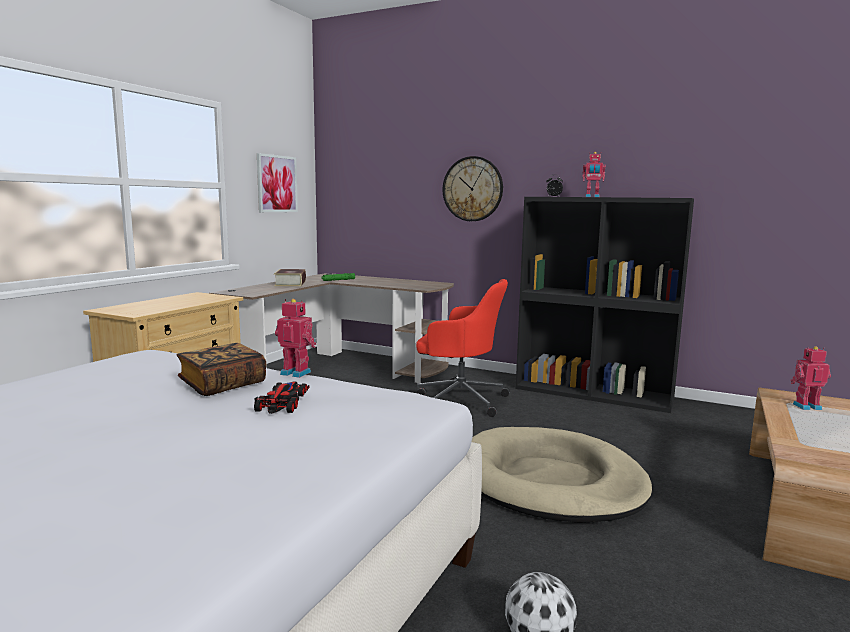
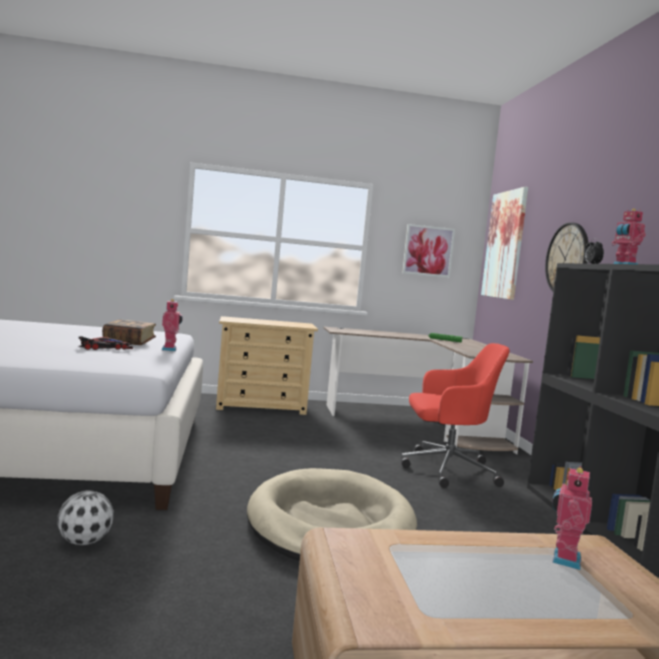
camera: 55 degrees right, 5 degrees down
book [274,269,306,286] -> none
red office chair [416,279,510,417] -> red office chair turned 75 degrees counterclockwise [401,343,510,488]
toy robot [790,346,831,410] -> toy robot turned 120 degrees counterclockwise [552,466,592,570]
none -> picture [481,187,528,300]

